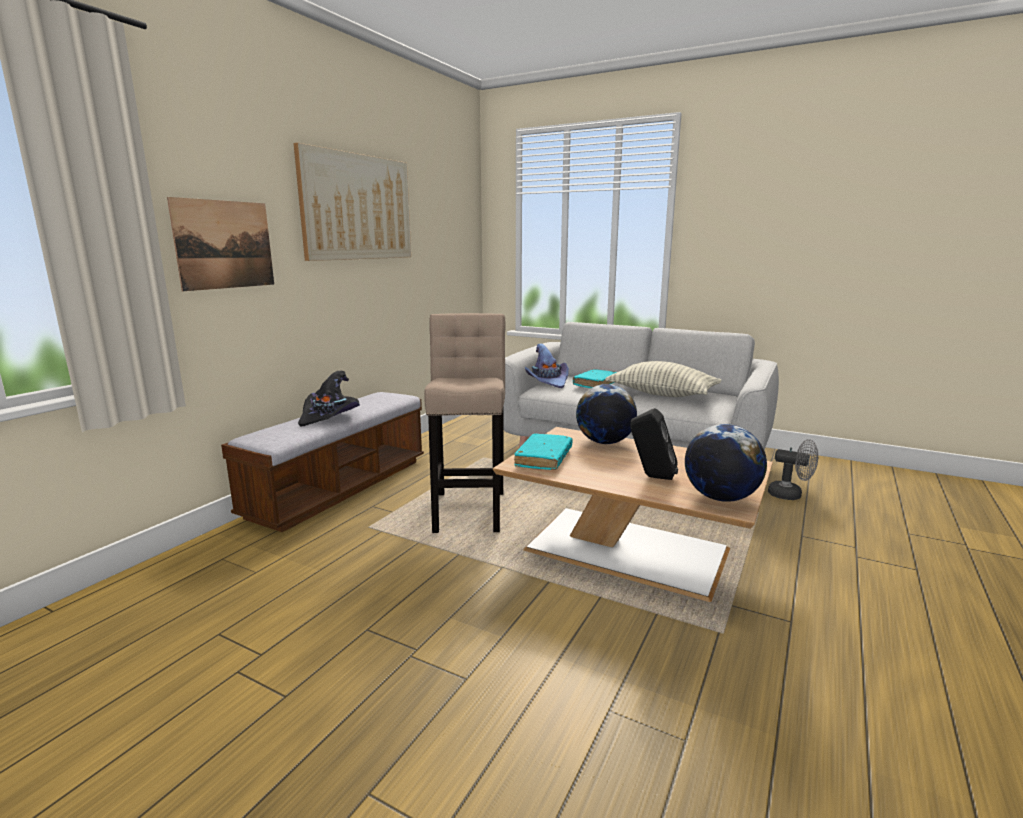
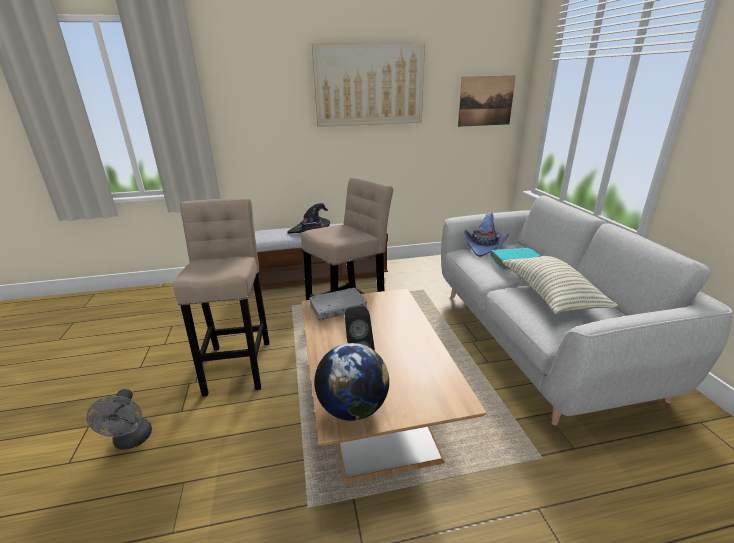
camera: 50 degrees right, 10 degrees up
picture [167,197,274,291] -> picture moved to [458,76,516,127]
turquoise book [514,434,572,470] -> grey book [309,288,367,320]
globe [576,384,637,444] -> none
grey fan [768,439,818,500] -> grey fan moved to [86,389,152,450]
none -> beige stool [173,198,269,397]

